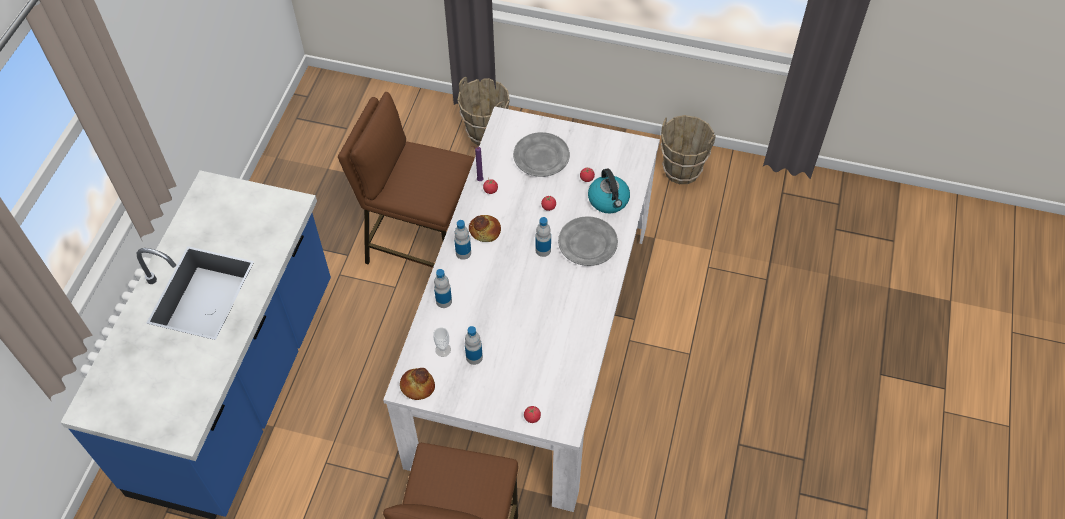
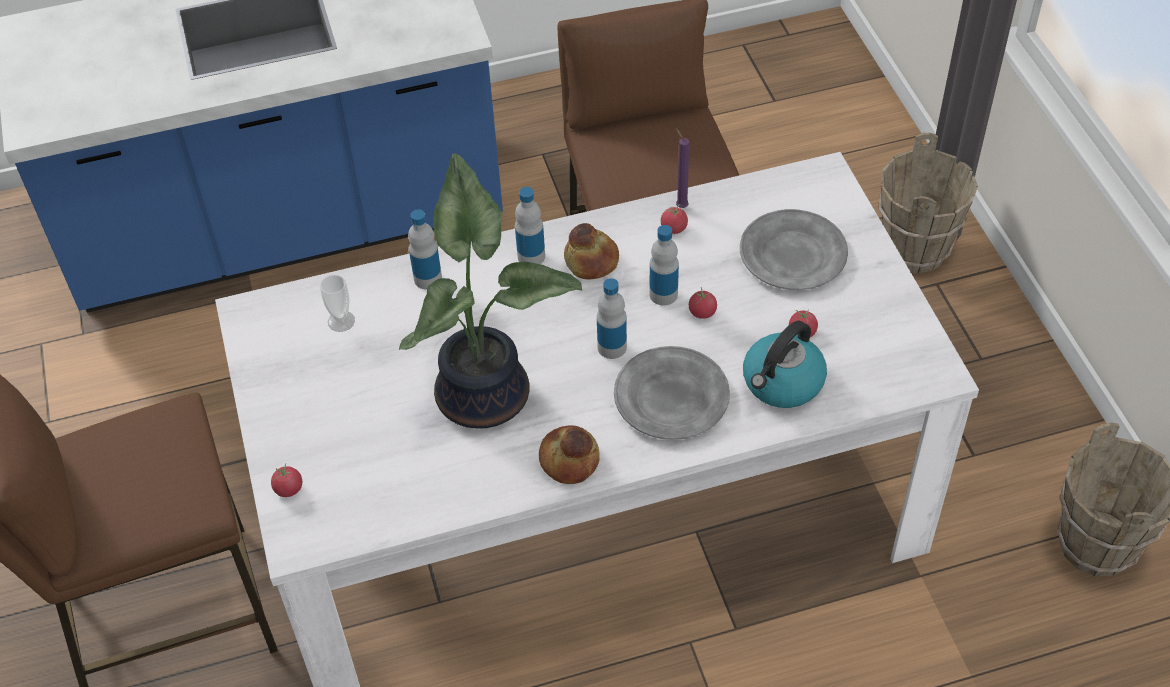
camera: 60 degrees right, 5 degrees down
bread [400,368,435,400] -> bread moved to [539,425,600,484]
bottle [465,326,483,365] -> bottle moved to [649,225,679,305]
none -> potted plant [399,153,583,429]

